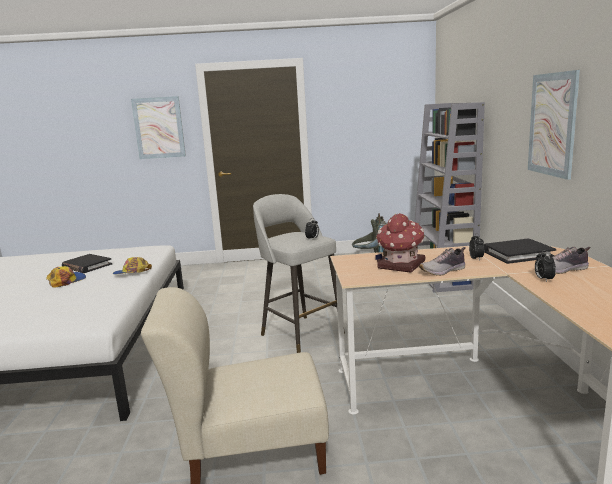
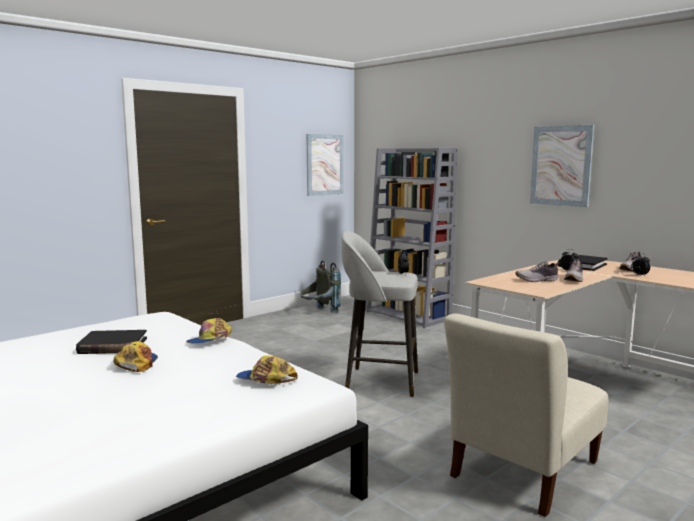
camera: 40 degrees left, 5 degrees down
picture [131,96,186,159] -> picture moved to [306,134,344,196]
toy house [376,213,425,273] -> shoe [515,262,560,282]
none -> cap [236,355,298,384]

